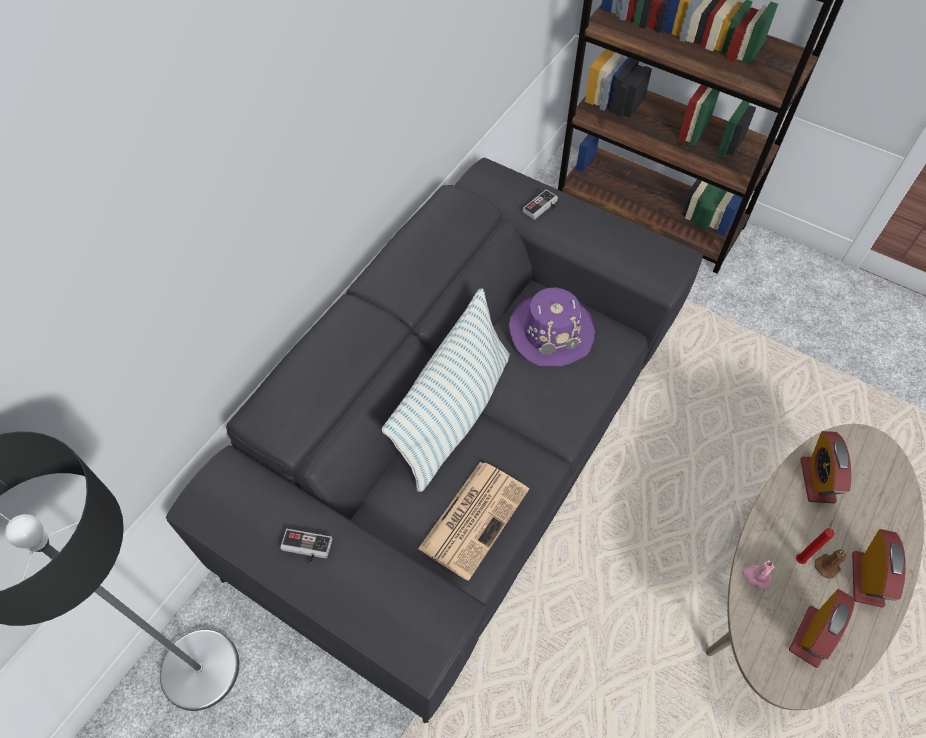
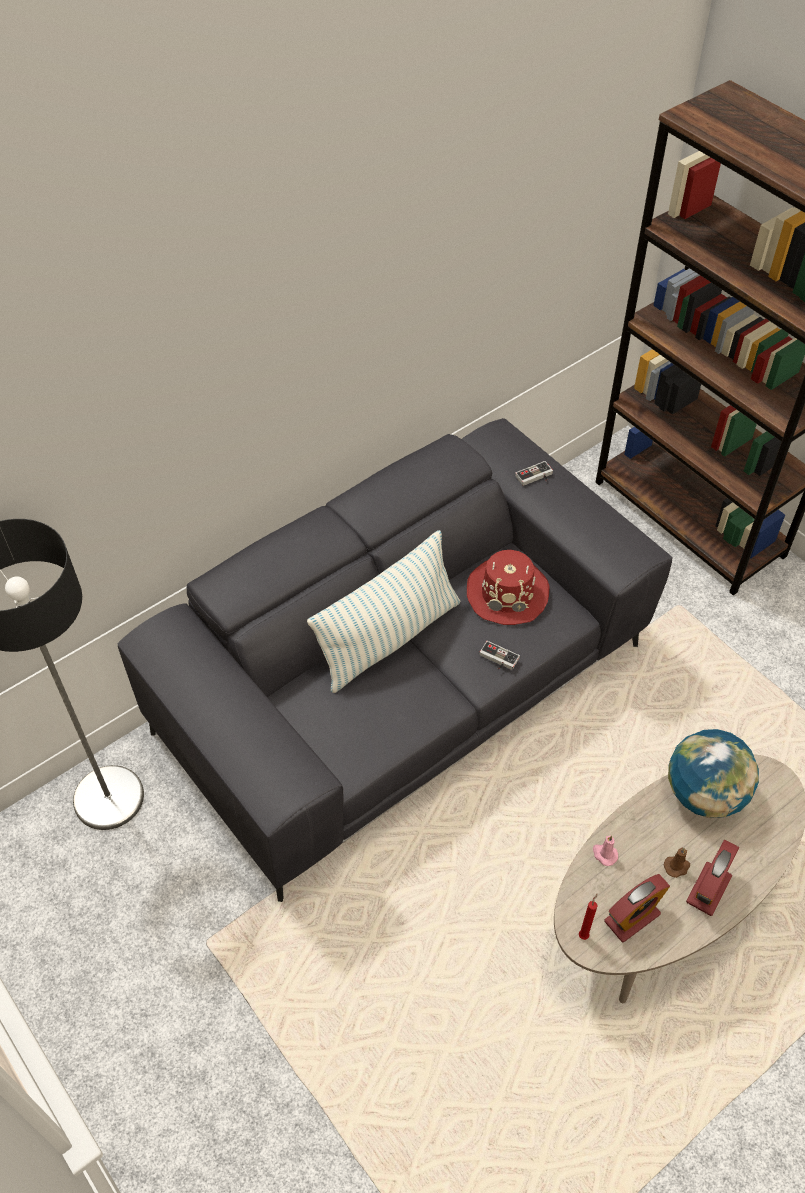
camera: 20 degrees right, 5 degrees down
game controller [280,529,332,565] -> game controller moved to [479,641,520,670]
newspaper [418,462,529,581] -> none
purple hat [509,287,595,366] -> red hat [467,550,549,625]
red candle [796,520,835,564] -> red candle moved to [579,893,598,940]
alarm clock [800,431,851,504] -> globe [668,729,759,818]

